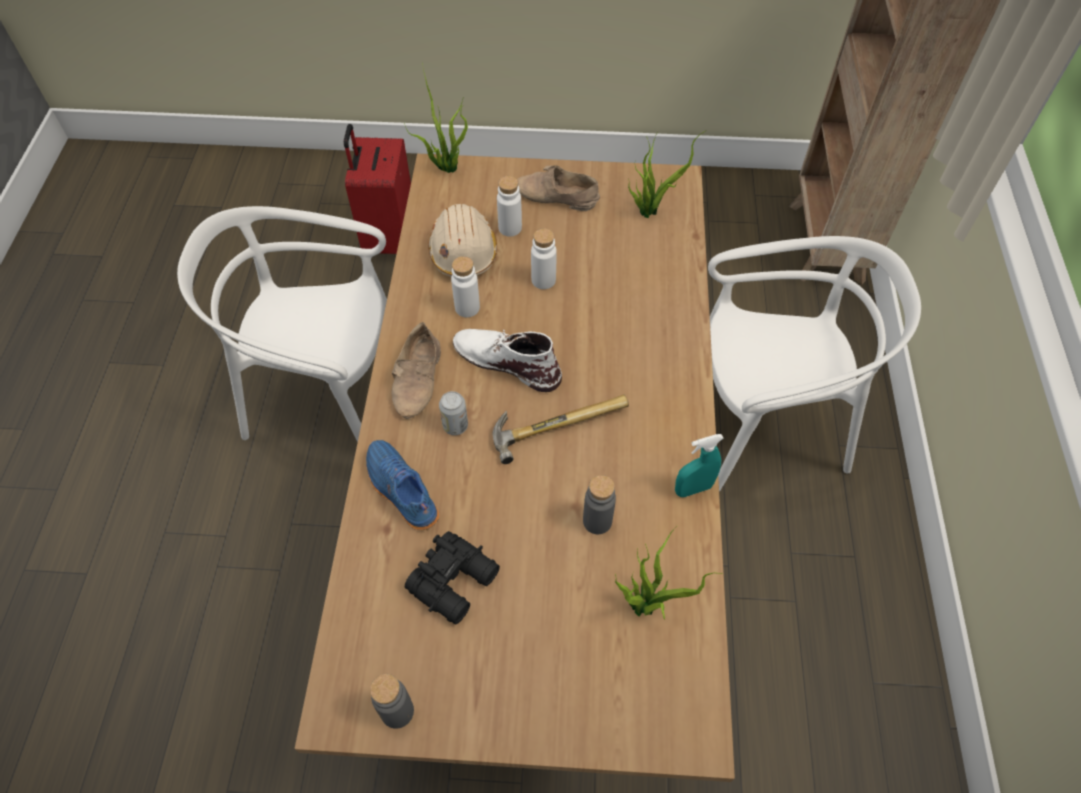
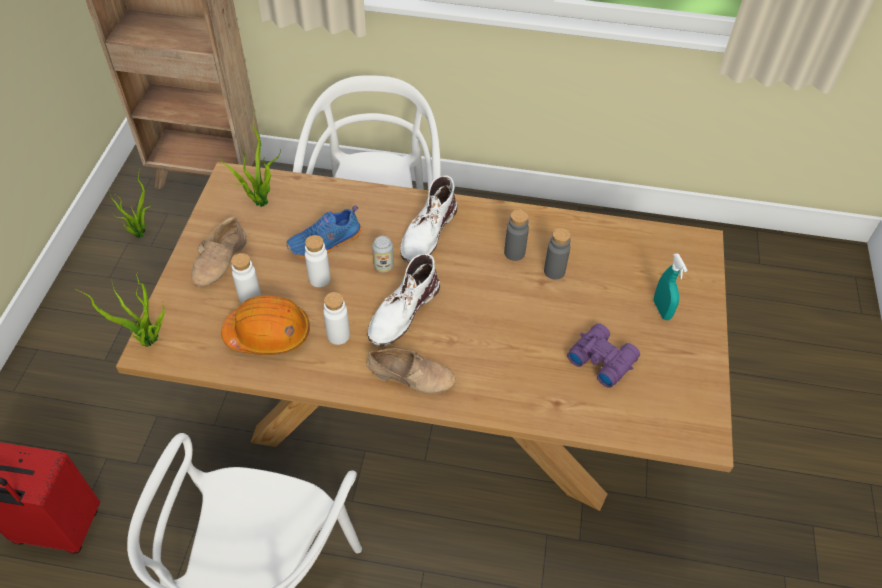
camera: 85 degrees left, 5 degrees down
blue shoe [366,440,439,530] -> blue shoe moved to [286,205,361,258]
grey bottle [370,674,414,729] -> grey bottle moved to [504,209,529,261]
black binoculars [405,531,500,624] -> purple binoculars [567,323,640,388]
beige hard hat [428,204,497,277] -> orange hard hat [221,295,310,355]
can [439,391,468,435] -> can moved to [372,236,394,273]
hammer [492,394,629,464] -> none
potted plant [615,526,723,620] -> potted plant moved to [109,168,151,238]
turquoise spray bottle [675,434,724,497] -> turquoise spray bottle moved to [654,253,687,320]
none -> white boot [400,175,457,263]

